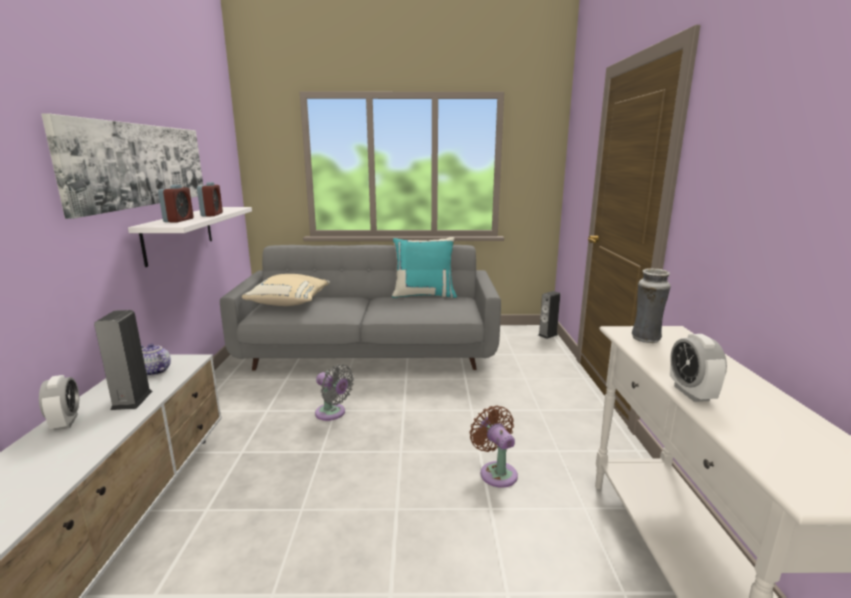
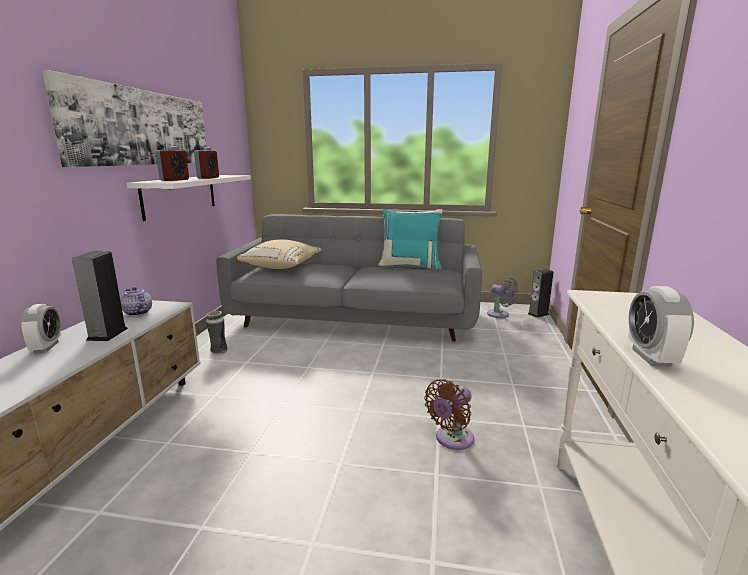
camera: 10 degrees right, 0 degrees up
grey fan [315,364,354,421] -> grey fan moved to [487,278,518,318]
brown fan [470,406,518,488] -> brown fan turned 120 degrees counterclockwise [424,379,474,450]
vase [632,269,671,343] -> vase moved to [206,311,228,354]

